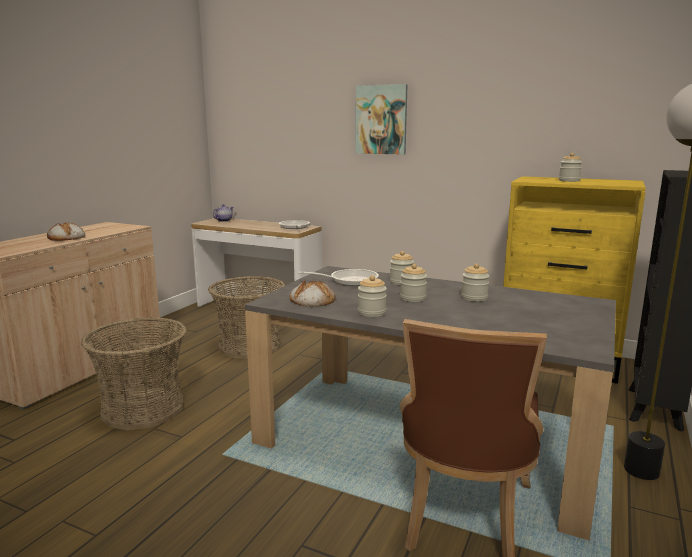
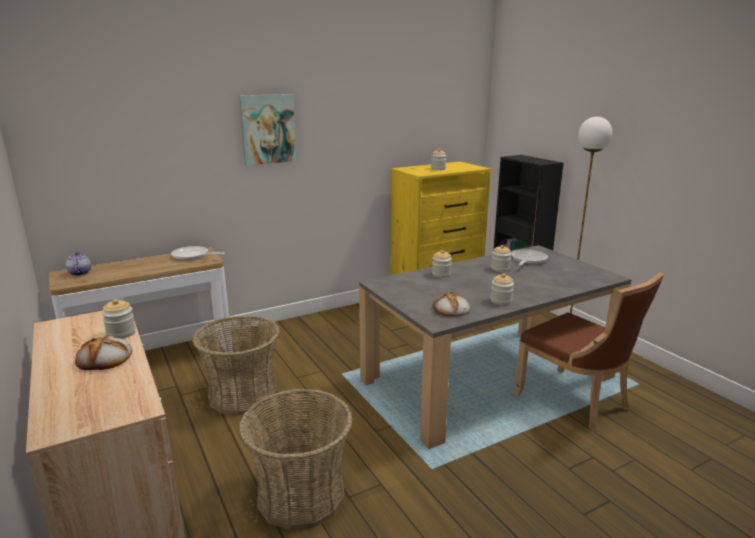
camera: 55 degrees left, 5 degrees up
frying pan [298,269,379,286] -> frying pan moved to [511,249,548,265]
jar [400,264,427,302] -> jar moved to [102,299,136,339]

